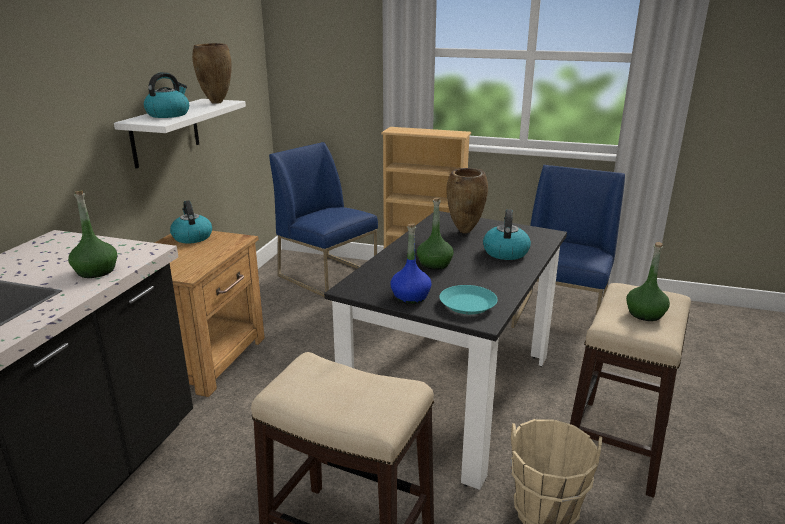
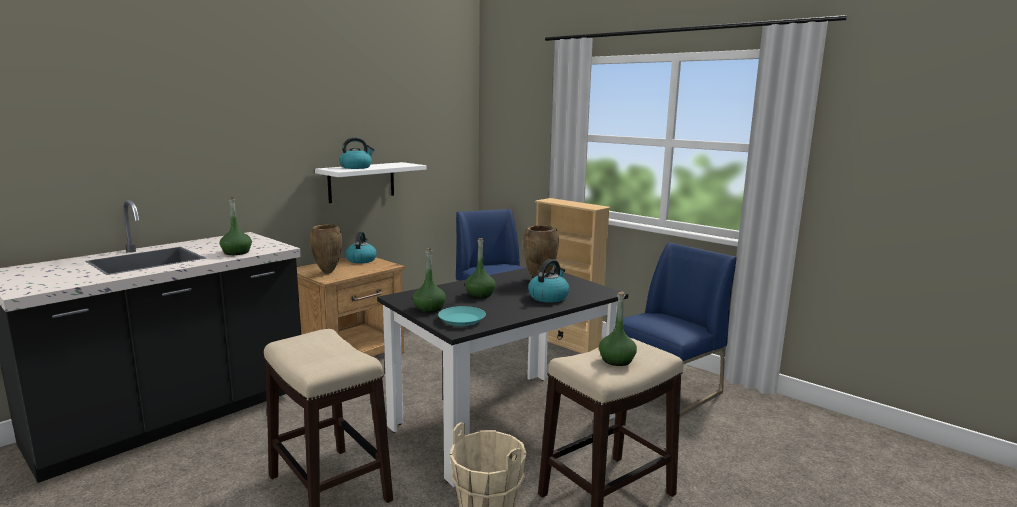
camera: 25 degrees right, 10 degrees down
brown vase [192,43,232,104] -> brown vase moved to [310,224,342,274]
blue bottle [390,223,432,304] -> green bottle [413,248,446,313]

